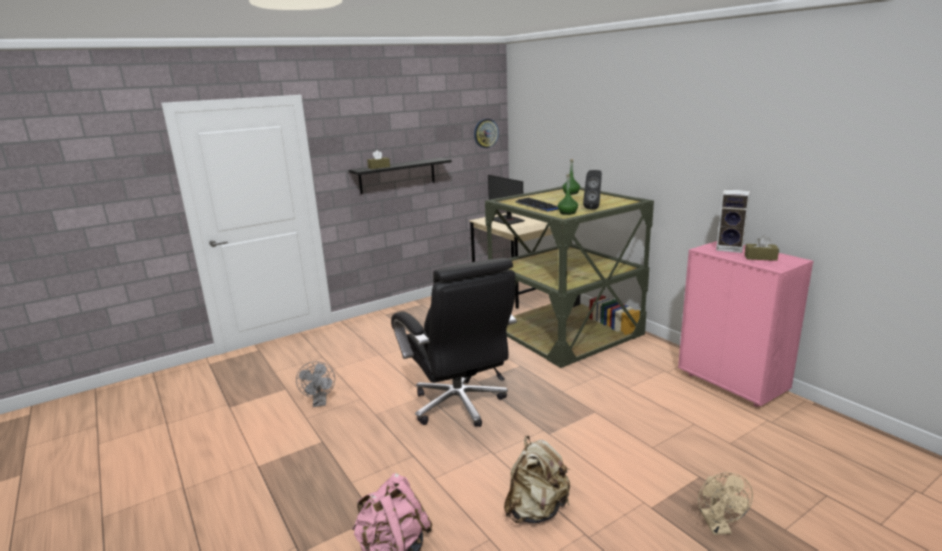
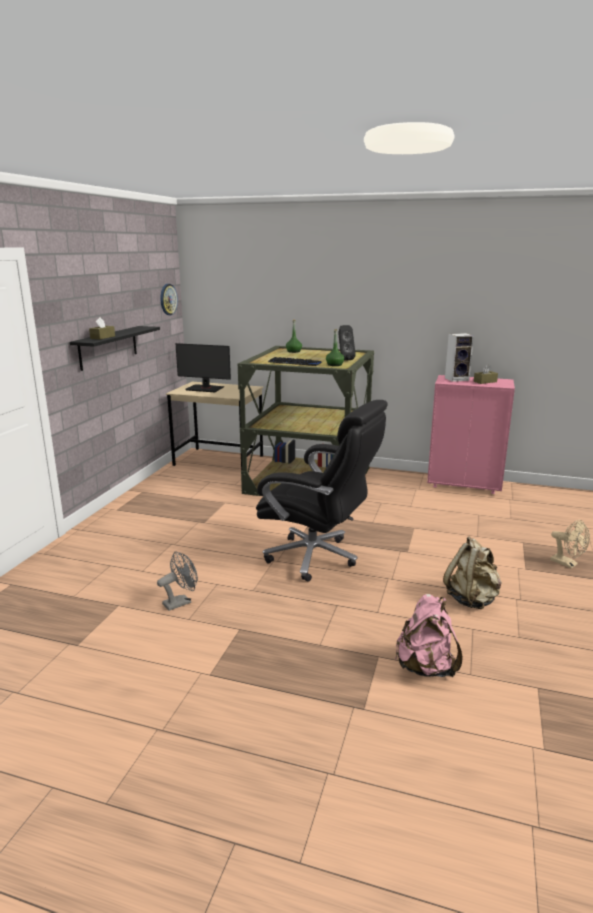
camera: 40 degrees left, 0 degrees up
grey fan [296,361,335,407] -> grey fan turned 75 degrees counterclockwise [157,551,198,611]

